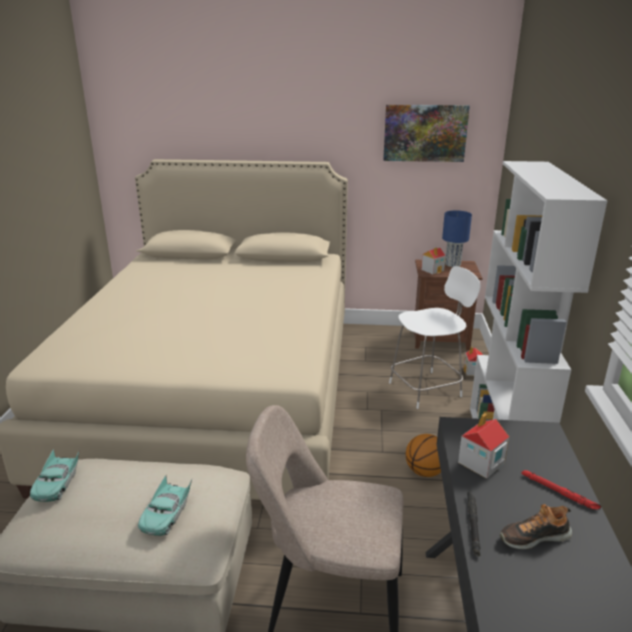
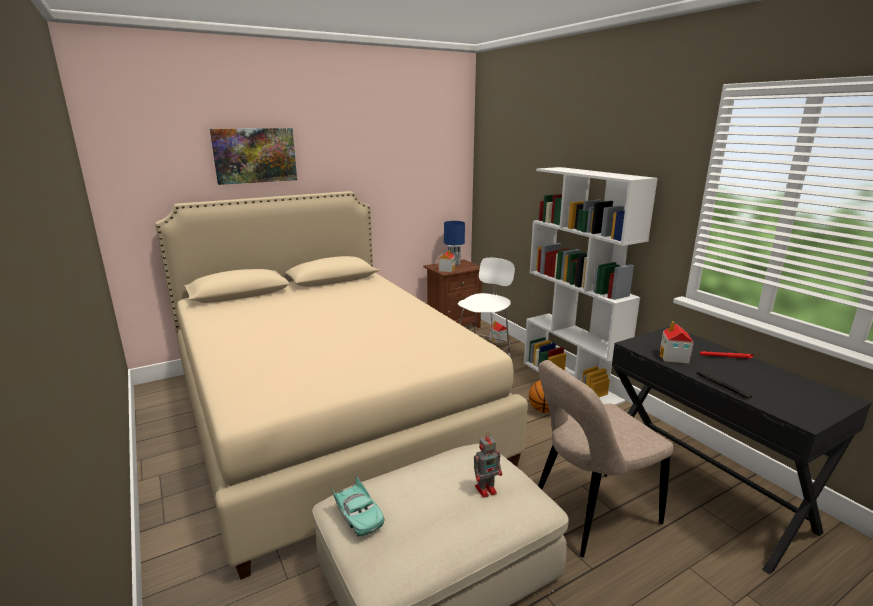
camera: 35 degrees left, 5 degrees down
turquoise toy car [138,475,192,536] -> toy robot [474,433,502,498]
picture [383,105,470,162] -> picture moved to [210,128,297,185]
shoe [500,504,573,549] -> none

